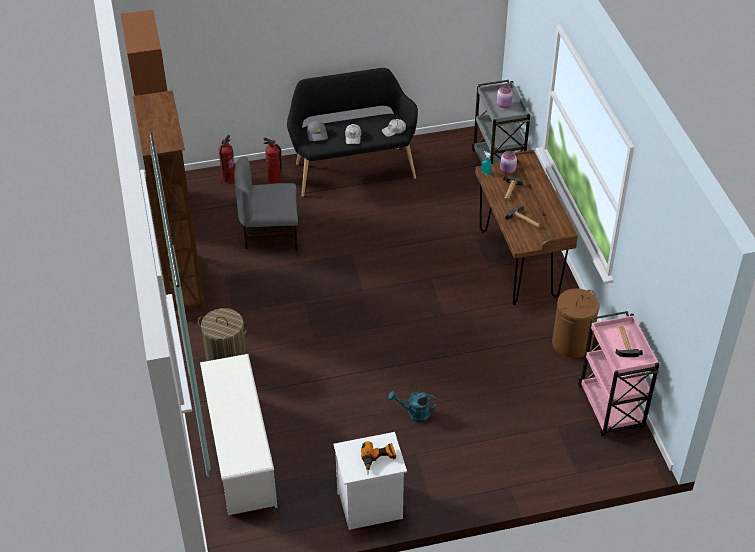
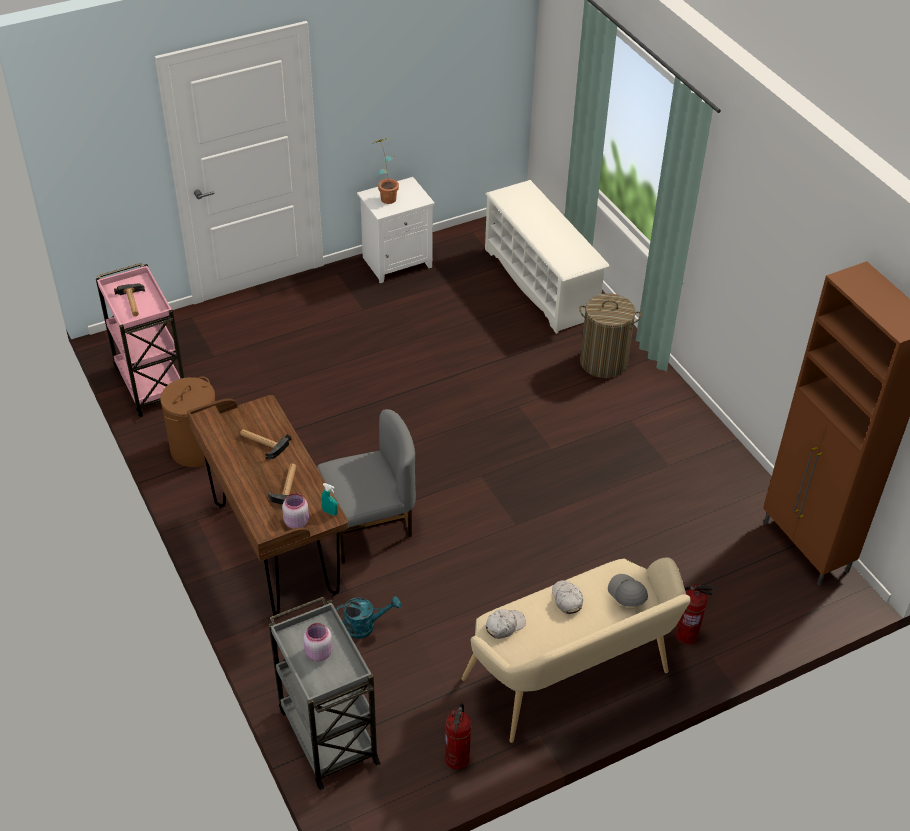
camera: 165 degrees right, 0 degrees up
brown bookcase [133,90,206,312] -> none
fire extinguisher [219,135,235,183] -> fire extinguisher moved to [445,703,471,770]
grey chair [234,156,298,252] -> grey chair moved to [317,409,416,564]
black bench [287,68,418,197] -> beige bench [462,557,691,743]
power drill [361,441,396,475] -> potted plant [374,138,399,204]
turquoise watering can [388,391,437,422] -> turquoise watering can moved to [336,596,401,639]

